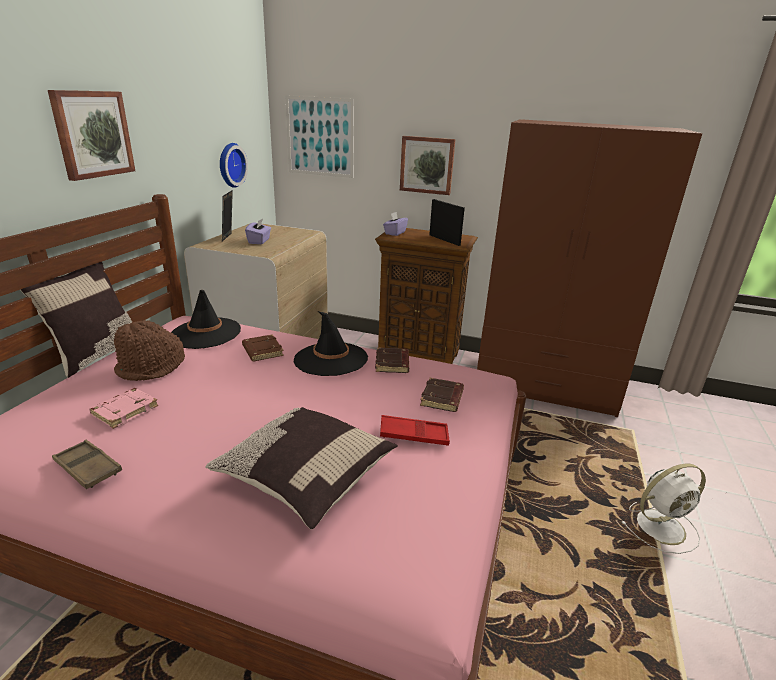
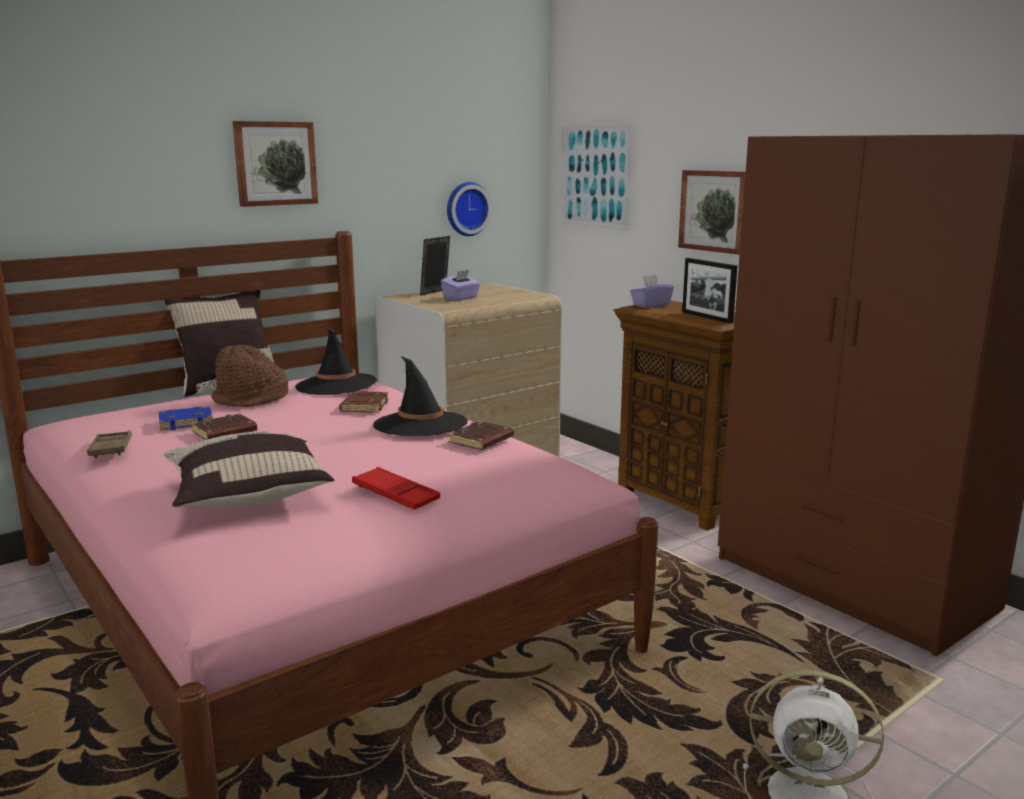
camera: 35 degrees right, 10 degrees down
pink book [89,388,158,429] -> blue book [159,406,213,430]
brown book [420,378,464,412] -> brown book moved to [191,413,257,440]
picture frame [429,199,465,246] -> picture frame turned 150 degrees clockwise [682,258,737,324]

